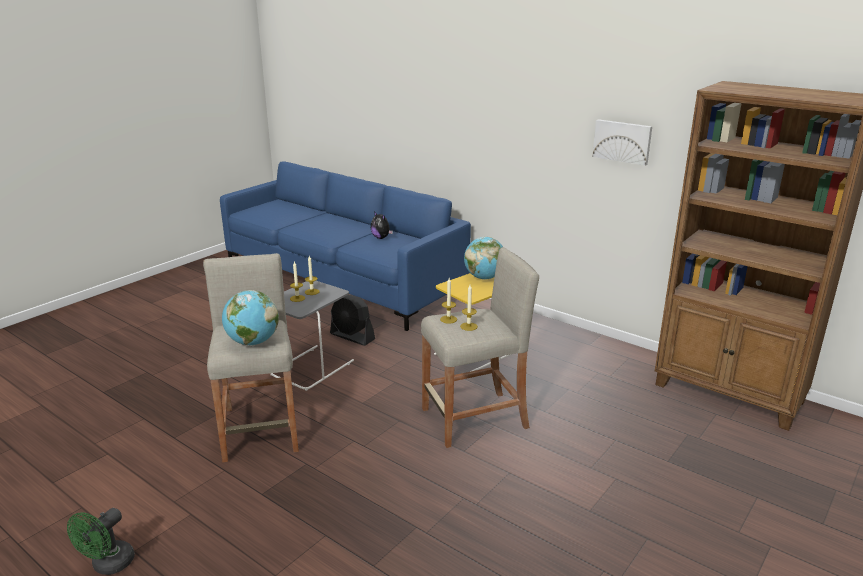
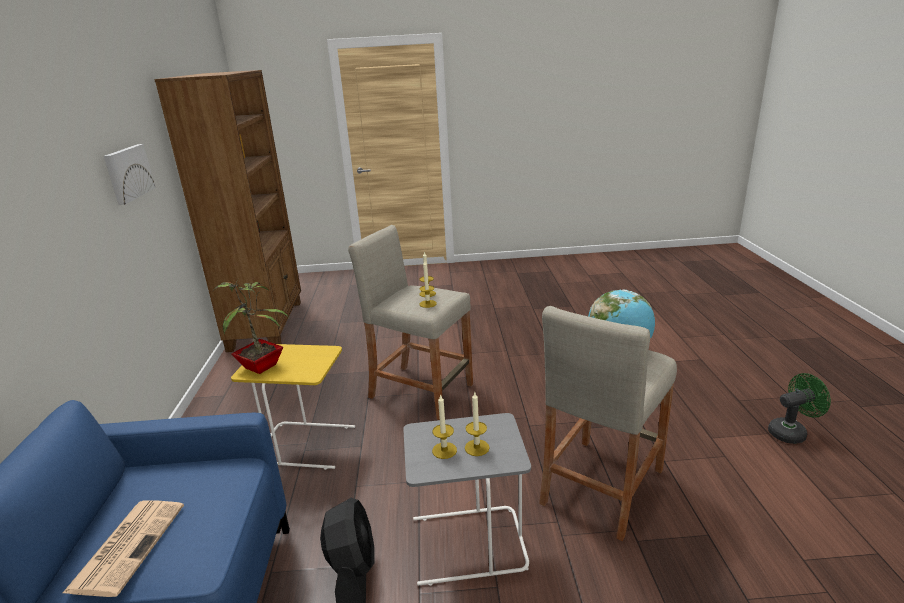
camera: 130 degrees left, 0 degrees up
plush toy [371,211,393,239] -> newspaper [63,501,184,597]
globe [464,237,503,279] -> potted plant [214,279,290,374]

